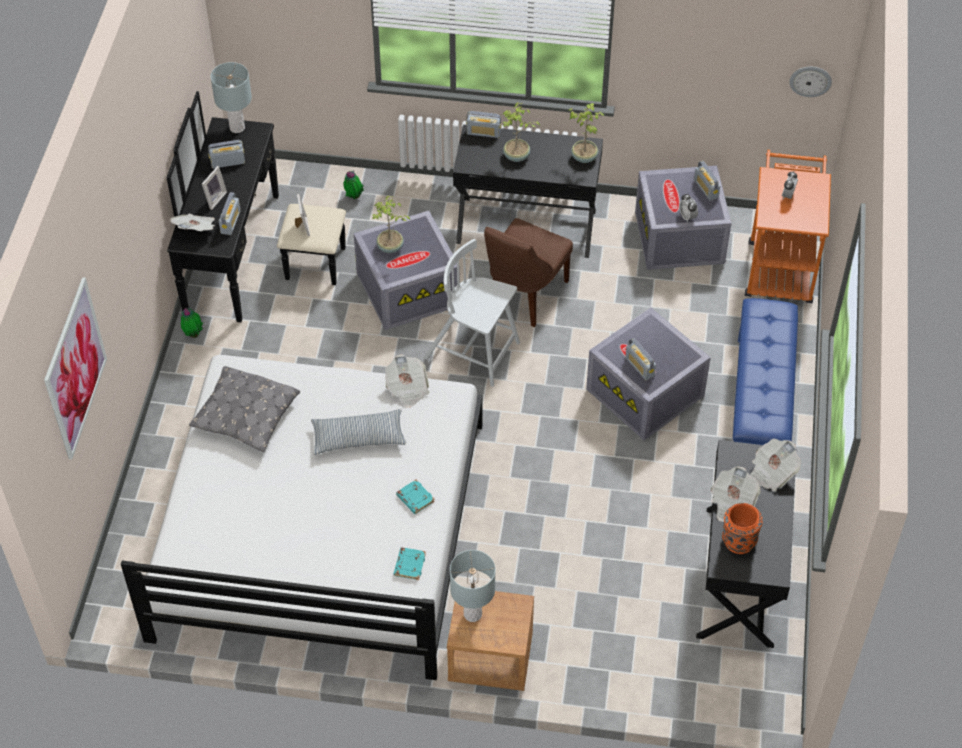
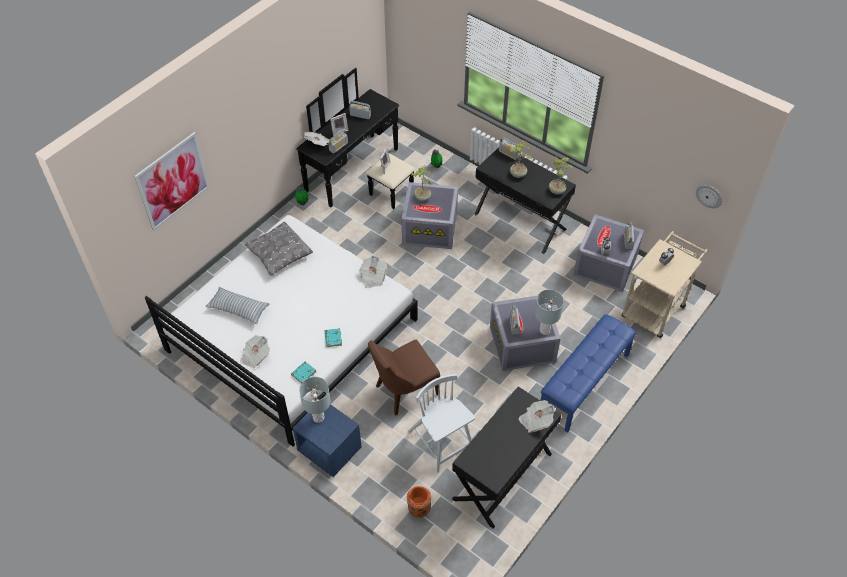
camera: 30 degrees right, 0 degrees up
grey table lamp [211,62,252,133] -> grey table lamp moved to [535,289,564,335]
pillow [311,409,406,455] -> pillow moved to [205,287,270,324]
white chair [424,239,520,387] -> white chair moved to [408,374,476,473]
brown nightstand [447,591,534,691] -> blue nightstand [293,404,362,477]
brown chair [484,218,573,327] -> brown chair moved to [368,340,440,416]
newspaper [711,466,760,522] -> newspaper moved to [240,335,270,368]
orange vase [722,503,763,554] -> orange vase moved to [407,486,431,518]
orange cart [745,150,831,303] -> beige cart [621,231,708,338]

